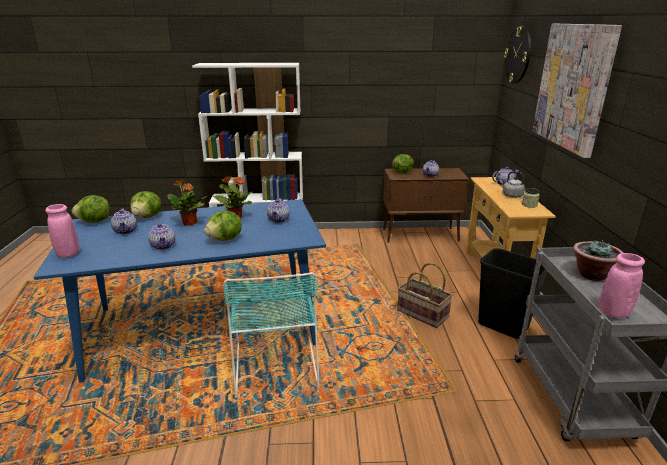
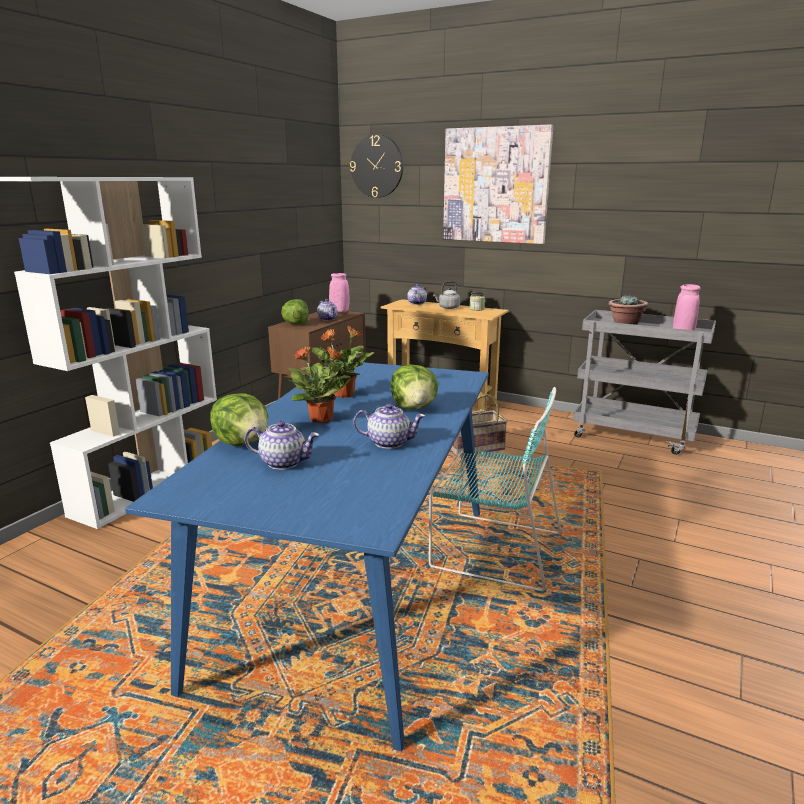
camera: 60 degrees left, 5 degrees down
pink vase [45,204,79,258] -> pink vase moved to [329,273,350,313]
lettuce [72,195,110,223] -> none
teapot [267,198,290,223] -> none
black trash can [478,248,547,339] -> none

